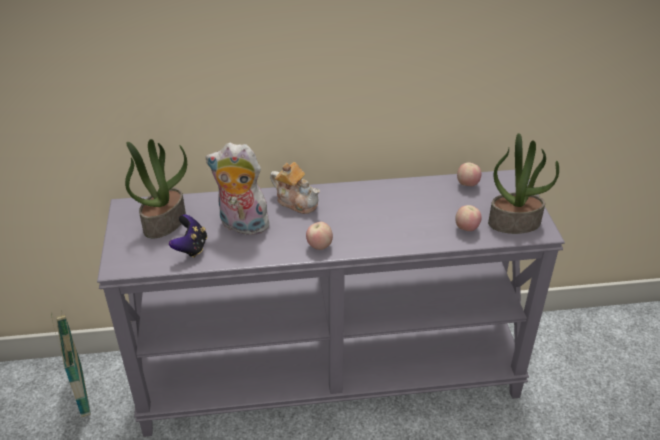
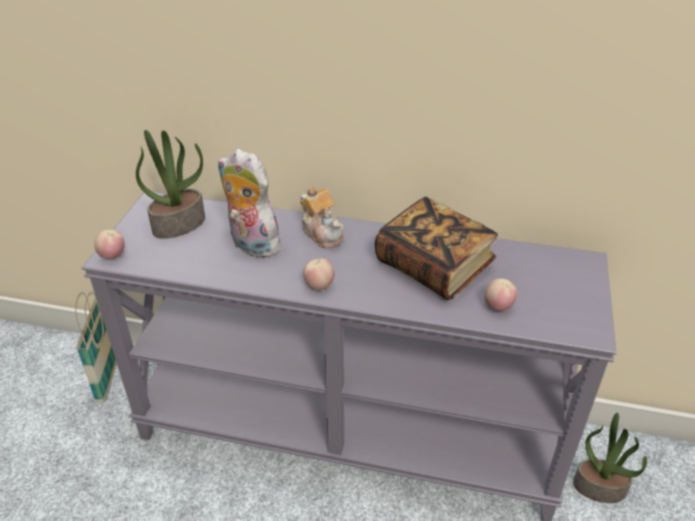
camera: 20 degrees right, 0 degrees up
game controller [169,214,207,258] -> none
apple [457,162,481,186] -> apple moved to [94,230,125,259]
potted plant [488,133,559,234] -> potted plant moved to [573,413,647,503]
none -> book [375,197,498,300]

